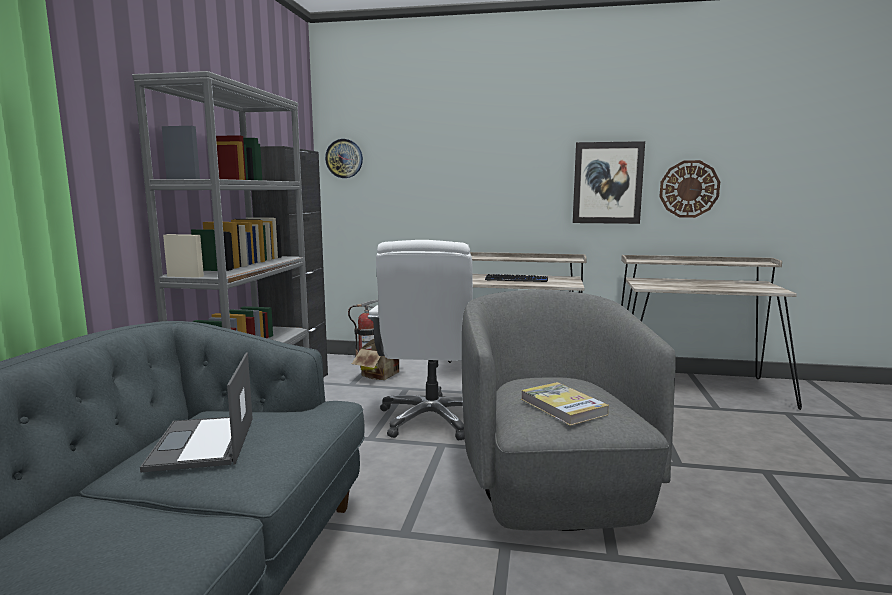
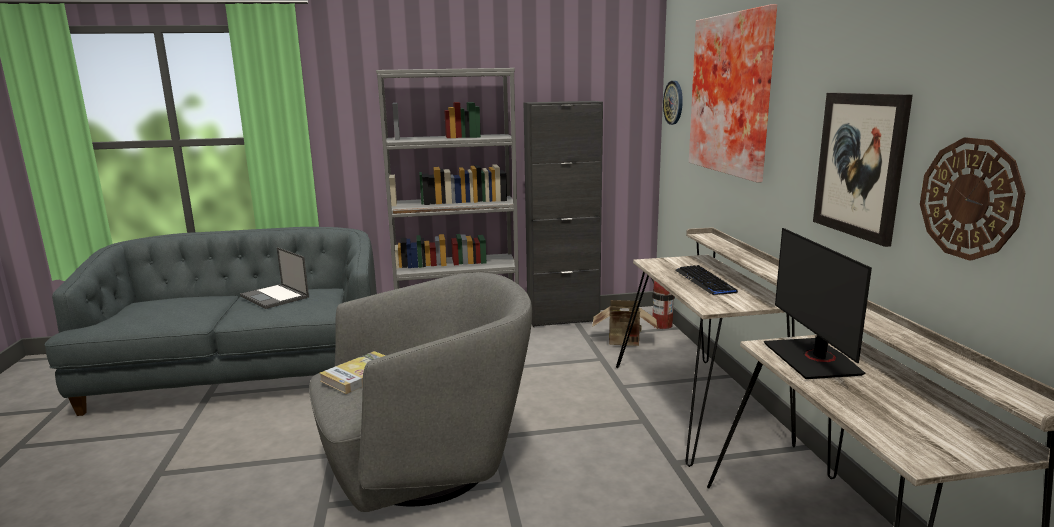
camera: 70 degrees right, 5 degrees up
laptop [140,352,253,472] -> laptop turned 105 degrees counterclockwise [240,247,309,309]
white office chair [368,240,473,441] -> none
none -> picture [689,4,777,183]
none -> monitor [764,228,872,379]

